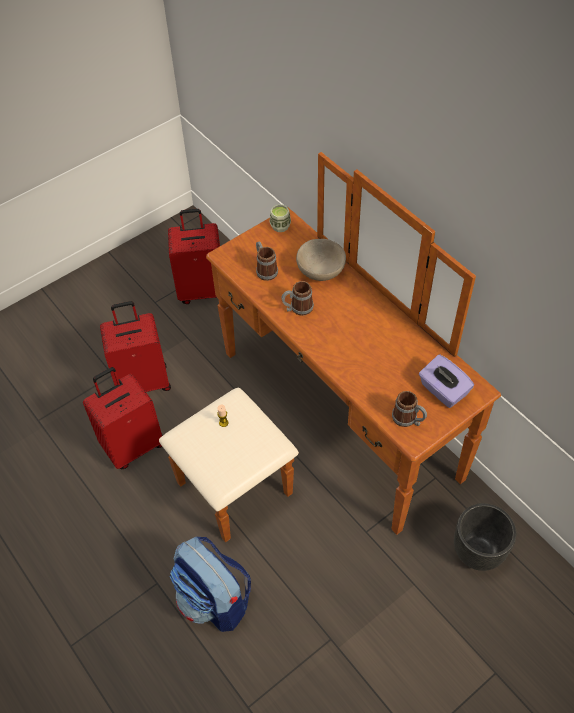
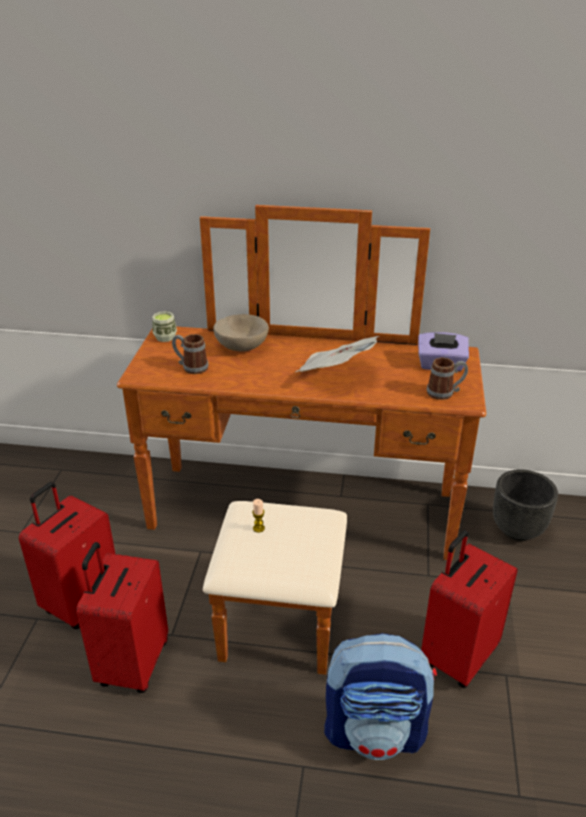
camera: 45 degrees left, 20 degrees down
red suitcase [168,209,220,304] -> red suitcase moved to [421,530,518,688]
mug [281,281,314,316] -> none
none -> newspaper [296,336,379,372]

